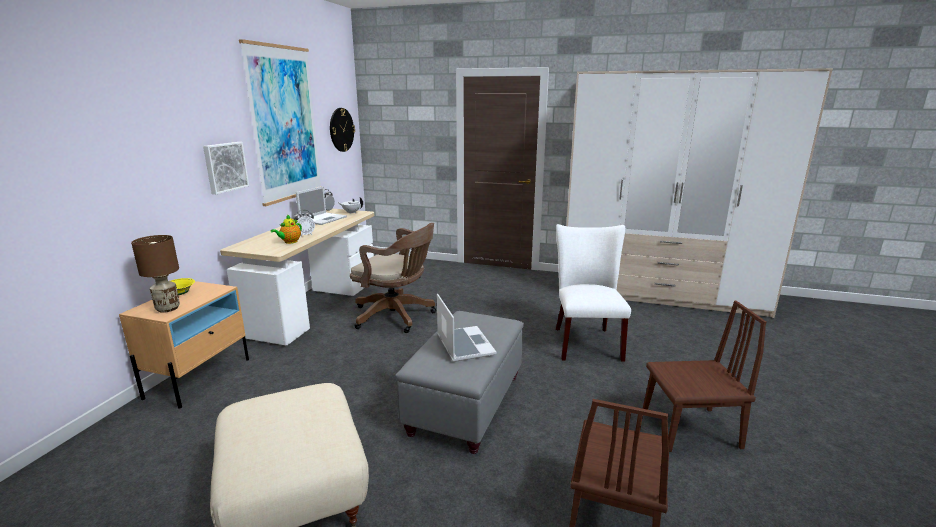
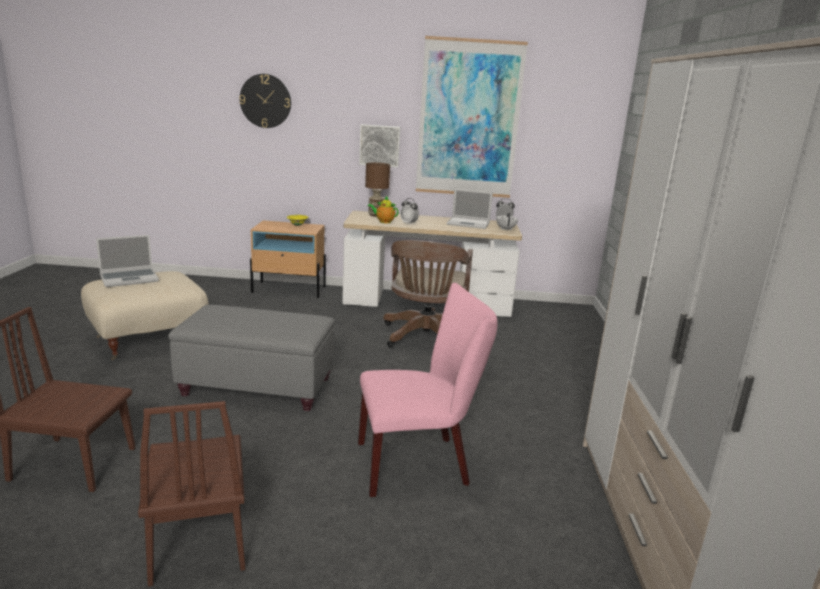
camera: 75 degrees right, 0 degrees up
brown table lamp [131,235,180,313] -> brown table lamp moved to [365,163,390,217]
wall clock [330,108,355,152] -> wall clock moved to [239,74,291,128]
laptop [437,294,497,362] -> laptop moved to [96,235,159,287]
white chair [556,224,631,362] -> pink chair [358,283,497,497]

